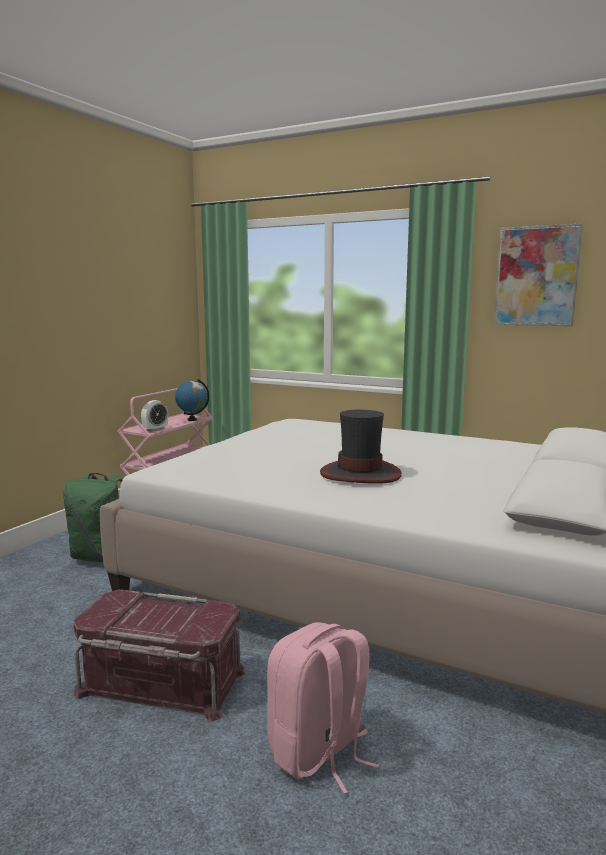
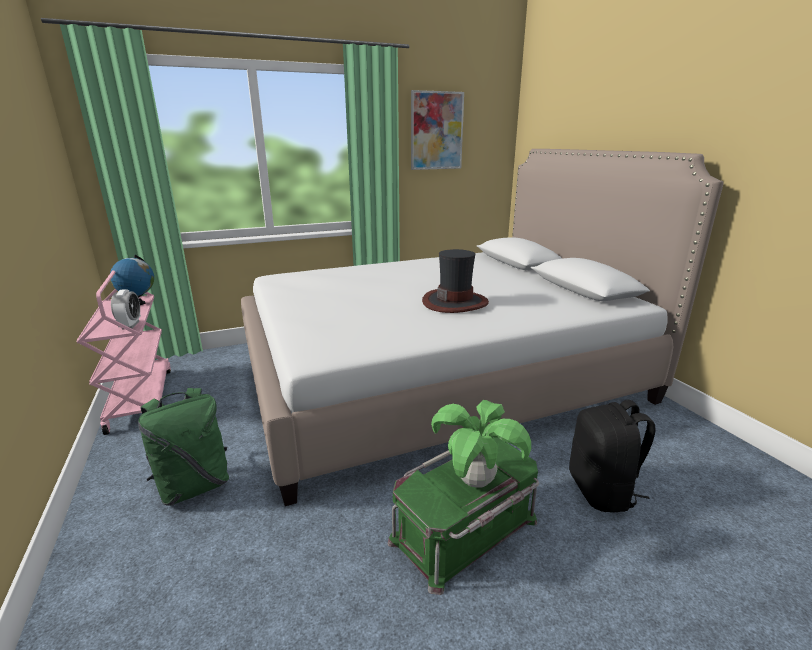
camera: 50 degrees left, 10 degrees up
red storage box [72,589,246,722] -> green storage box [388,437,539,595]
pink backpack [267,622,379,794] -> black backpack [569,400,656,512]
none -> potted plant [431,400,531,488]

